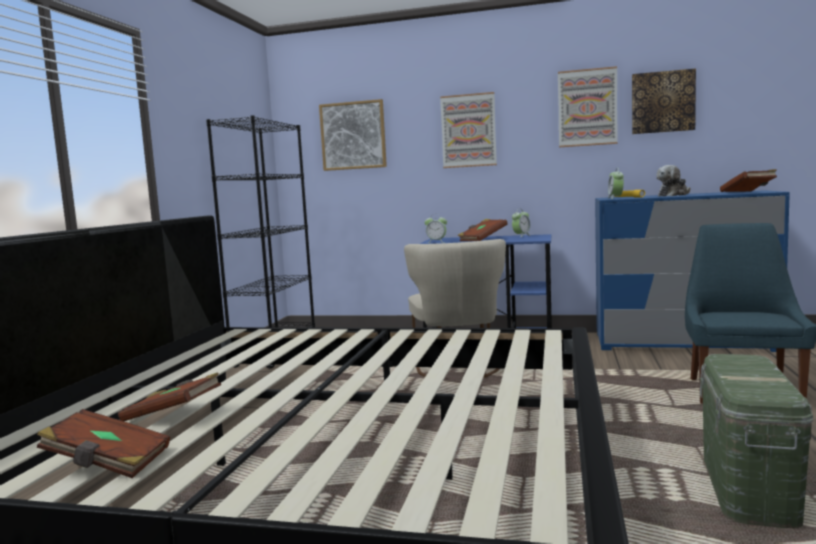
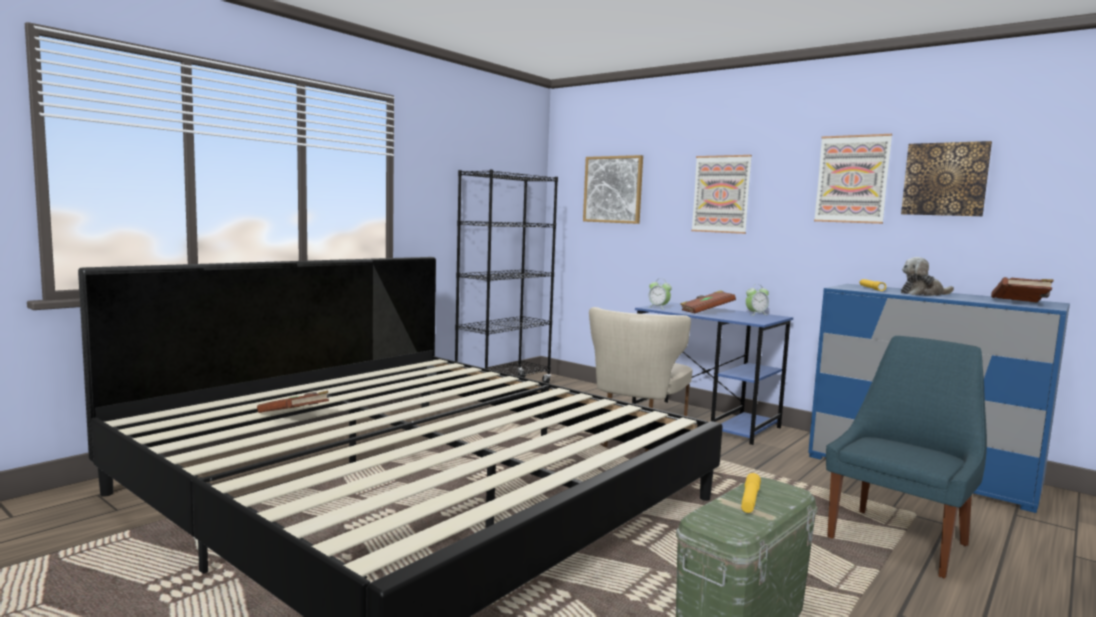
camera: 25 degrees right, 0 degrees up
brown book [37,409,170,478] -> none
alarm clock [608,168,624,199] -> none
none -> yellow flashlight [741,473,761,513]

